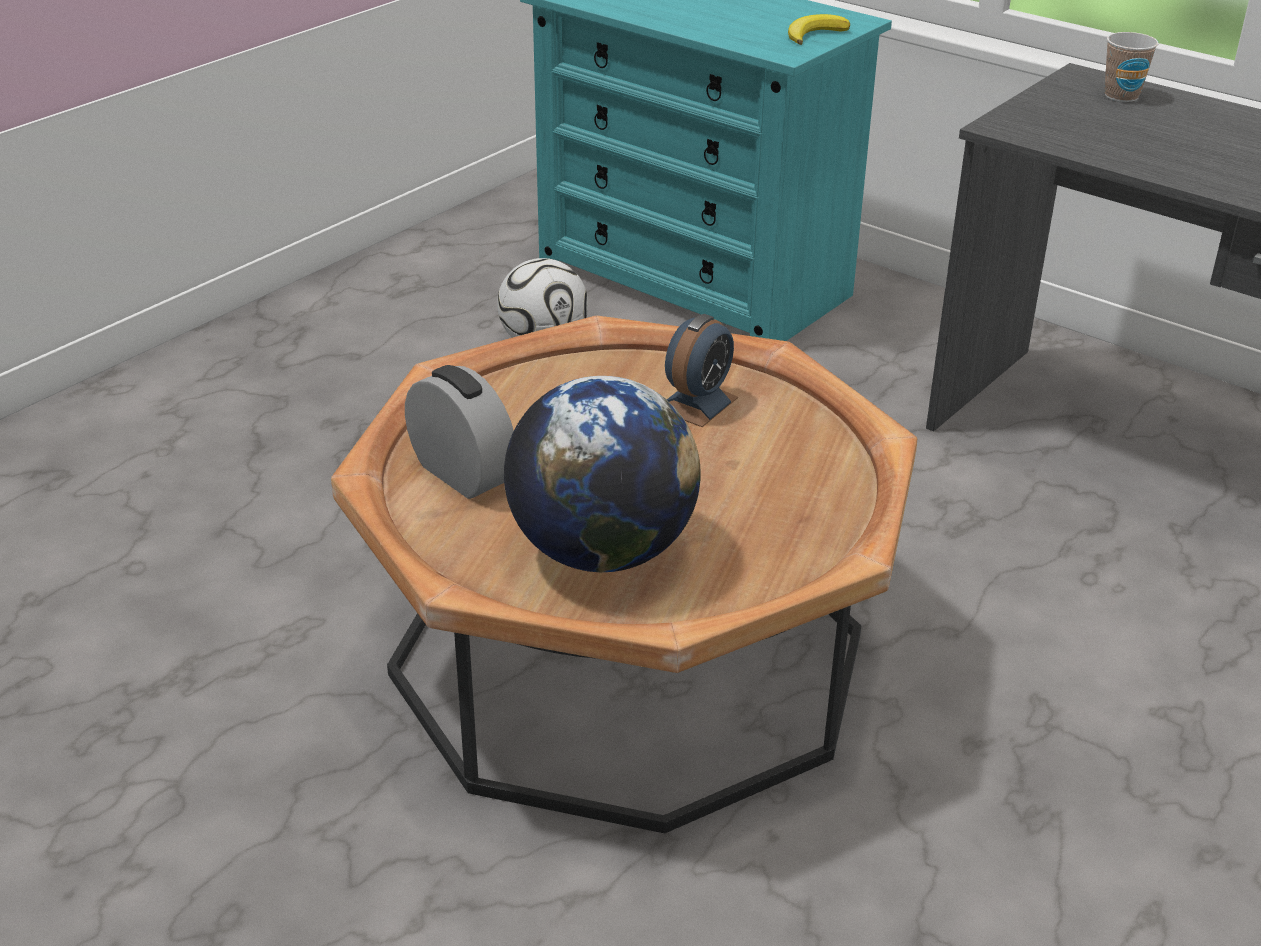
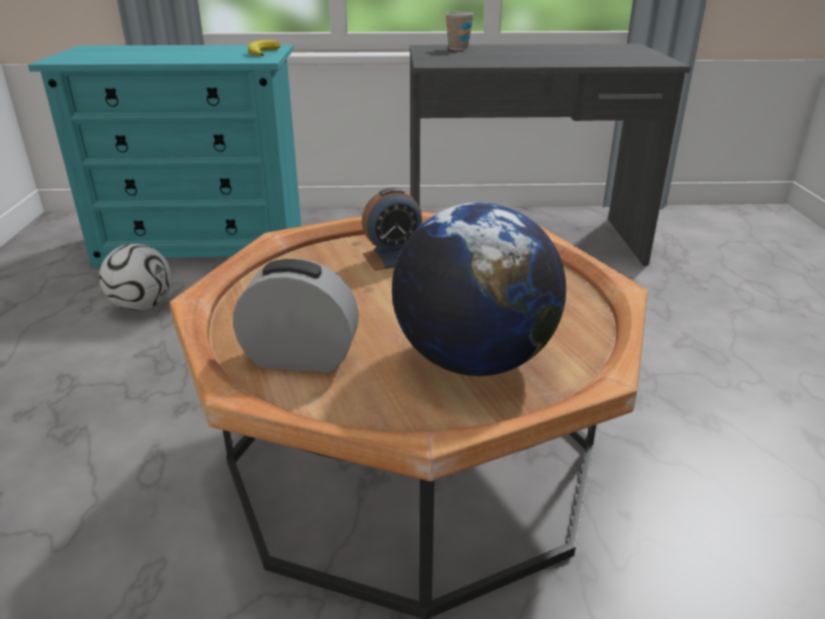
camera: 40 degrees left, 5 degrees down
alarm clock [665,314,738,427] -> alarm clock turned 75 degrees clockwise [362,187,422,271]

